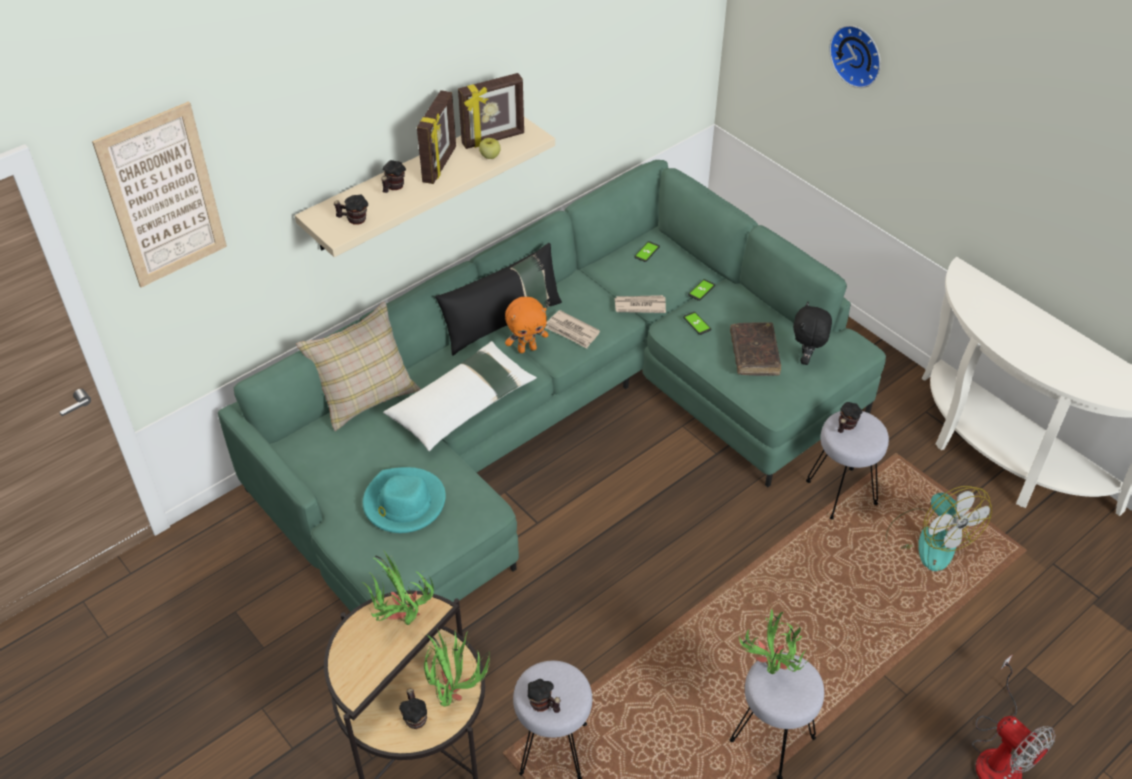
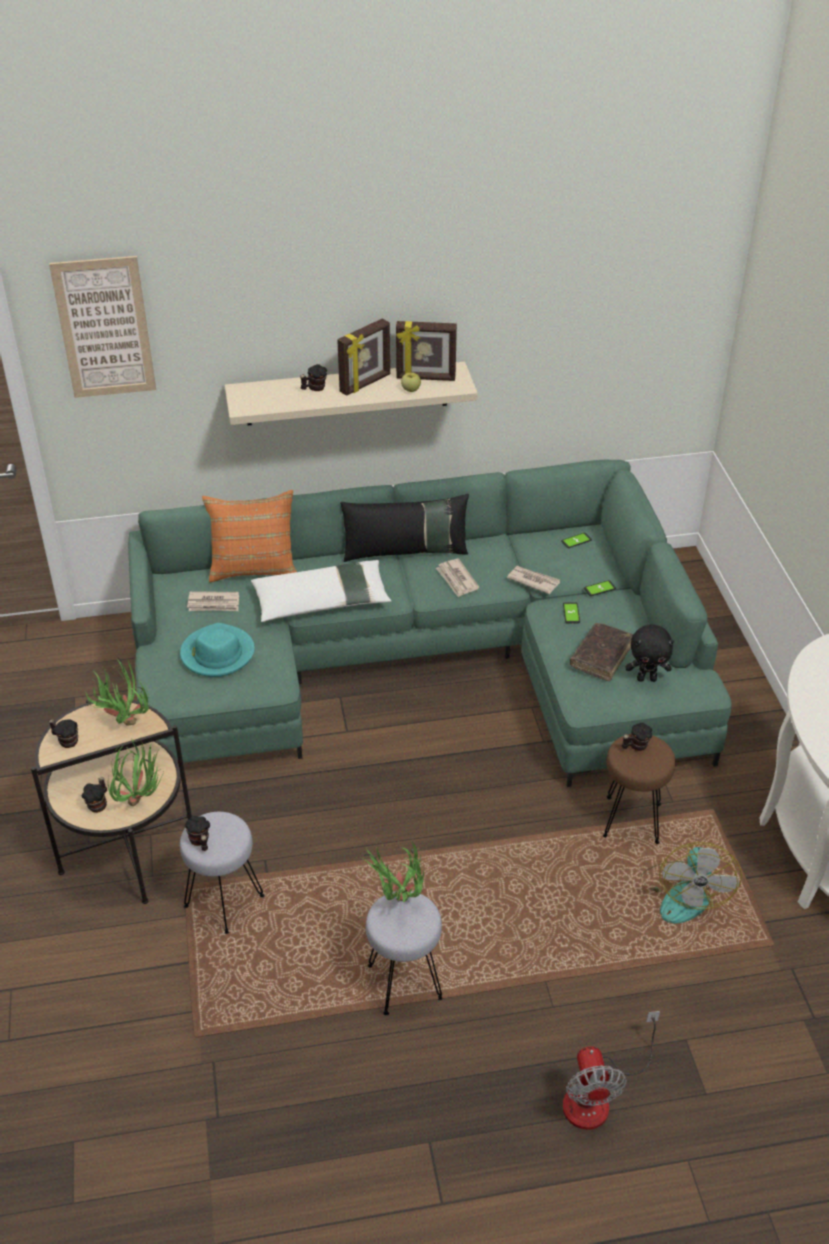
camera: 30 degrees right, 5 degrees down
beige pillow [296,302,421,431] -> orange pillow [202,490,297,583]
mug [334,195,368,225] -> mug moved to [49,719,78,748]
orange plush toy [505,297,548,353] -> none
black plush toy [793,302,832,365] -> black plush toy turned 135 degrees counterclockwise [625,624,674,682]
grey stool [806,411,889,520] -> brown stool [603,734,676,844]
wall clock [829,25,881,88] -> none
none -> newspaper [187,591,239,611]

